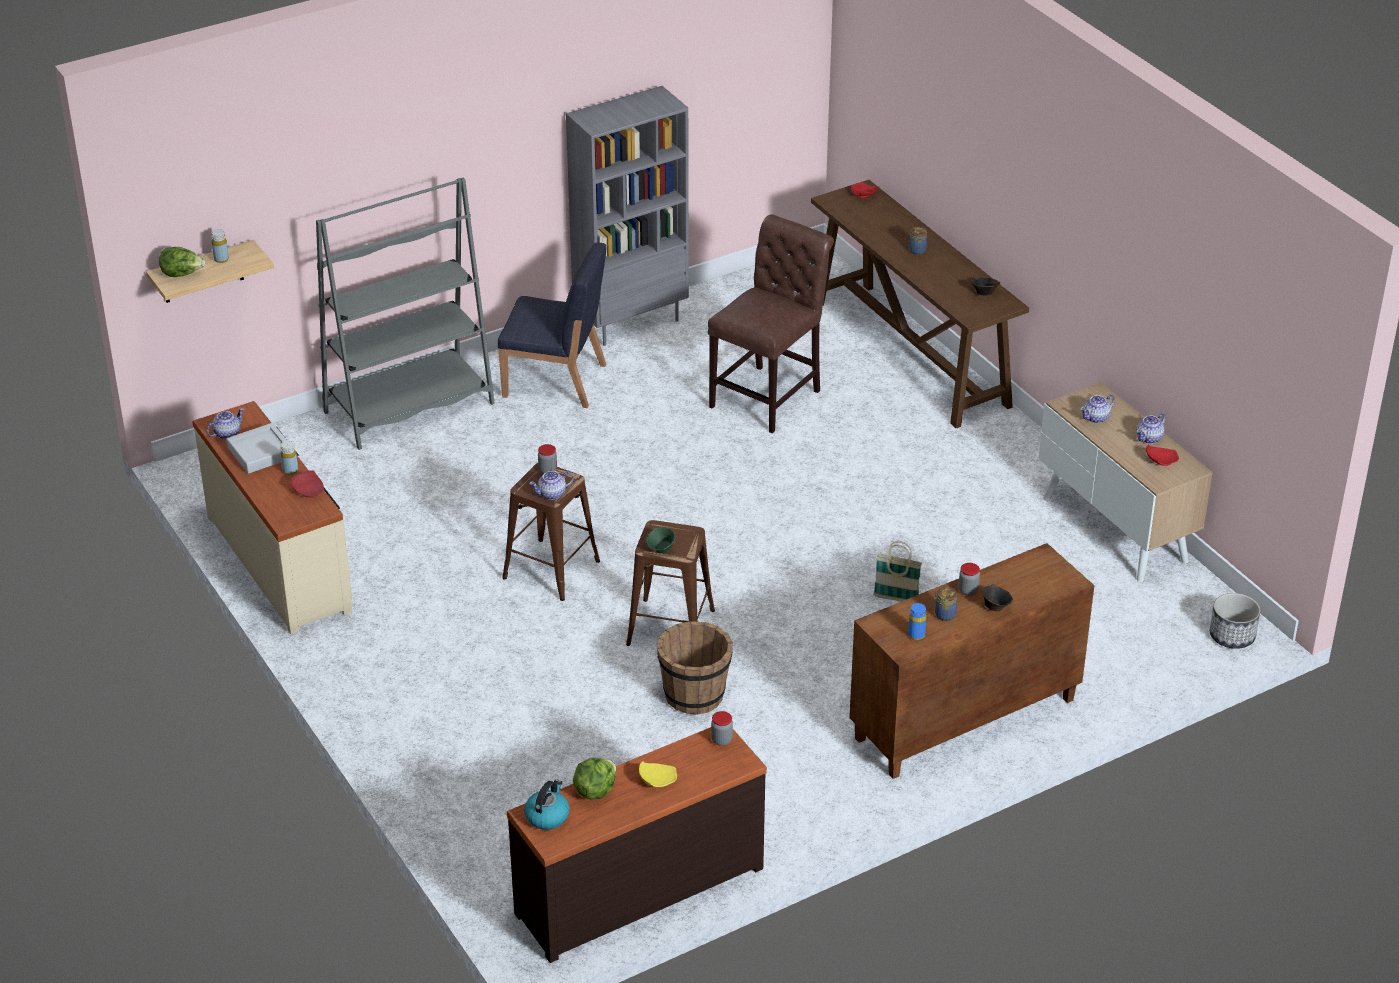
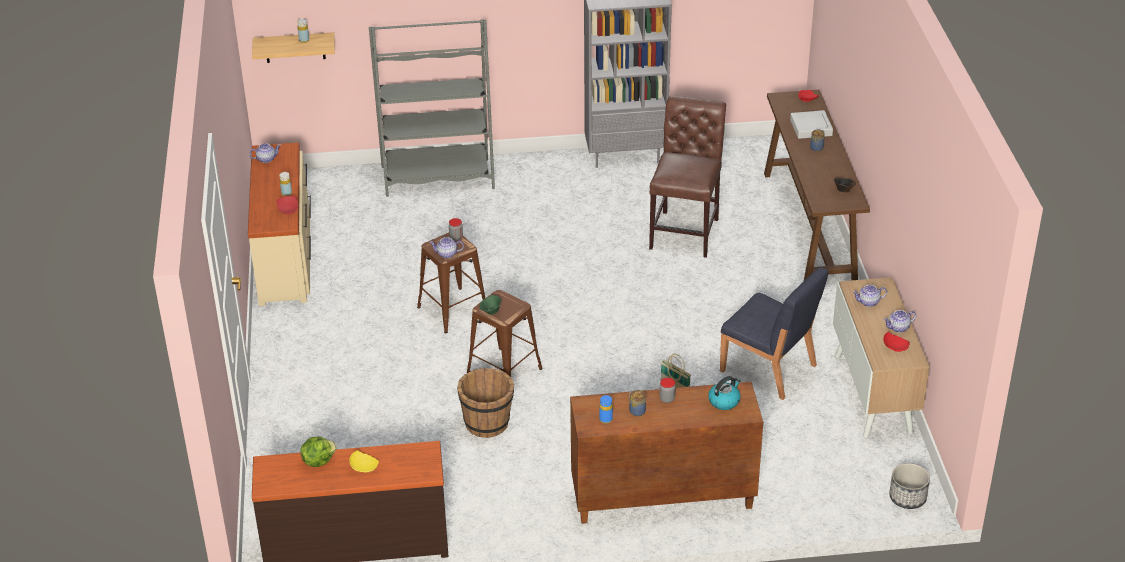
camera: 25 degrees right, 0 degrees up
lettuce [159,247,205,277] -> none
grey tray [227,423,287,474] -> grey tray moved to [790,110,833,139]
blue chair [498,243,606,408] -> blue chair moved to [720,267,828,400]
kettle [524,780,570,830] -> kettle moved to [708,376,741,410]
brown chair [708,214,834,433] -> brown chair turned 45 degrees counterclockwise [649,95,726,258]
jar [711,711,733,746] -> none
brown bowl [982,584,1013,612] -> none

